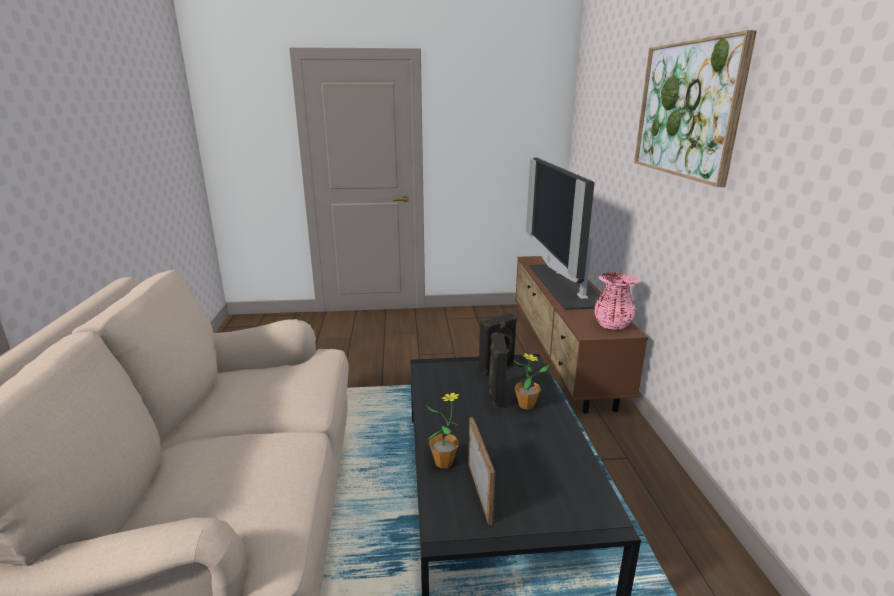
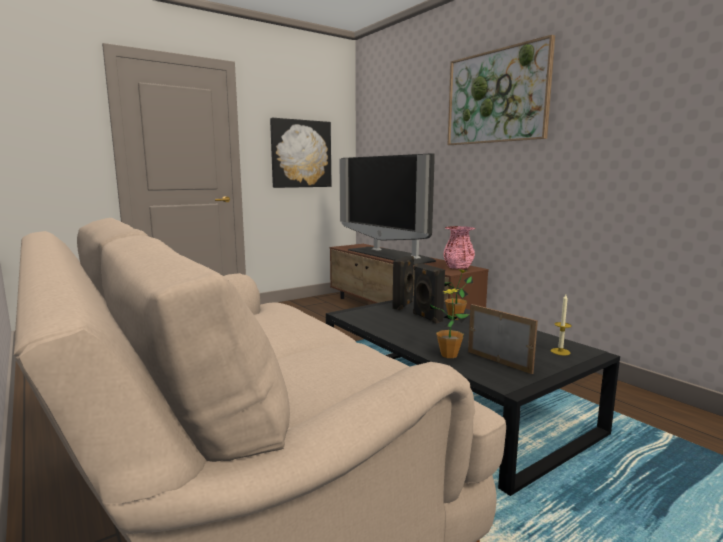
camera: 30 degrees left, 10 degrees down
none -> picture [270,118,332,188]
none -> candle [551,294,572,355]

